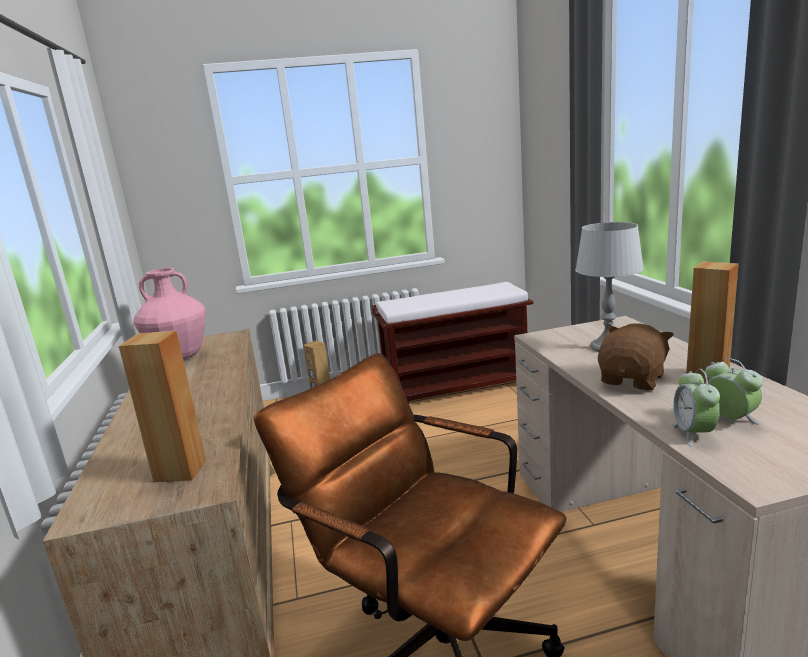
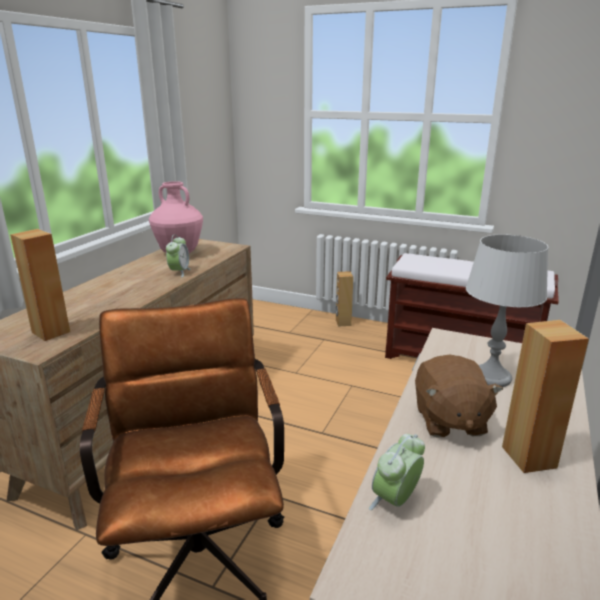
camera: 35 degrees right, 5 degrees up
brown plush toy [598,323,674,390] -> brown plush toy turned 105 degrees clockwise [415,355,503,437]
alarm clock [705,358,763,425] -> alarm clock moved to [166,234,191,277]

